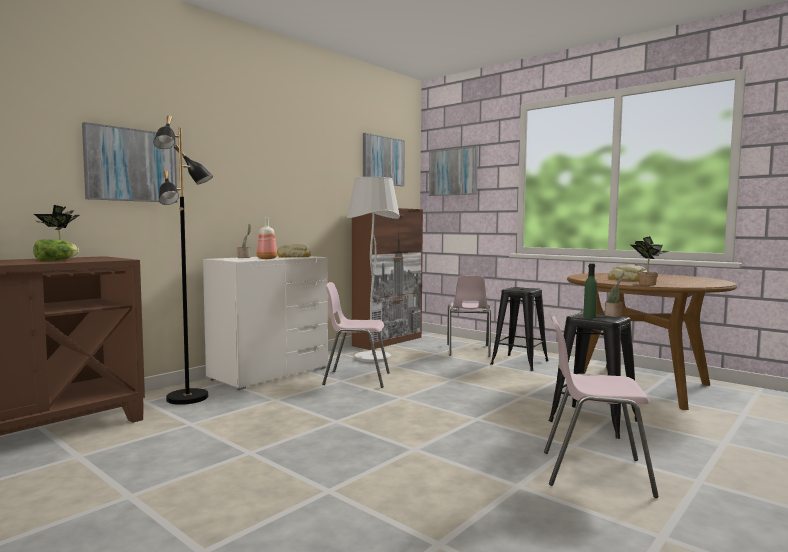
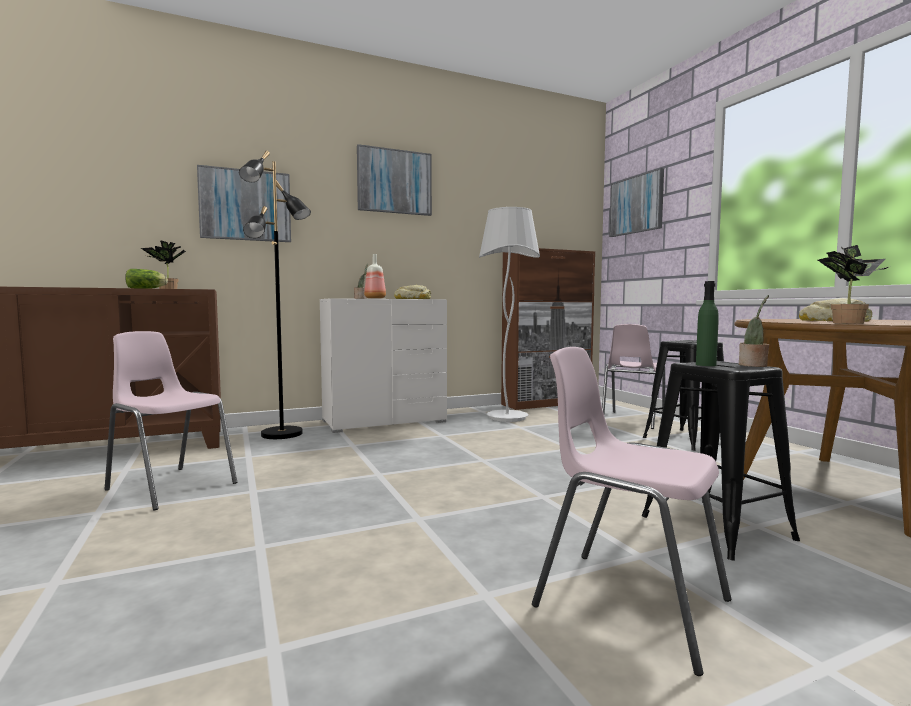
camera: 25 degrees right, 0 degrees up
pink chair [322,282,390,388] -> pink chair moved to [105,331,237,511]
picture [363,133,405,186] -> picture moved to [357,144,432,216]

